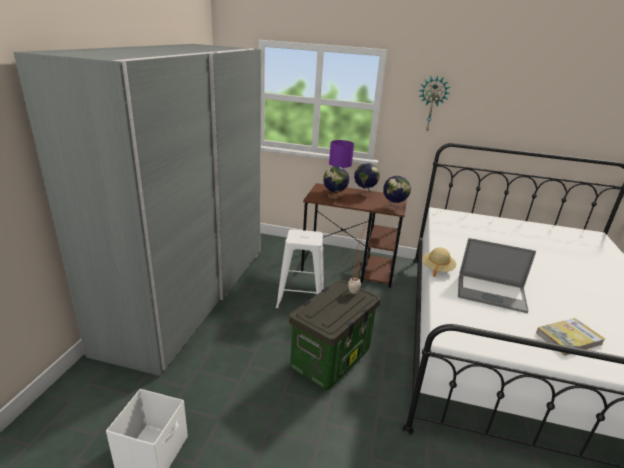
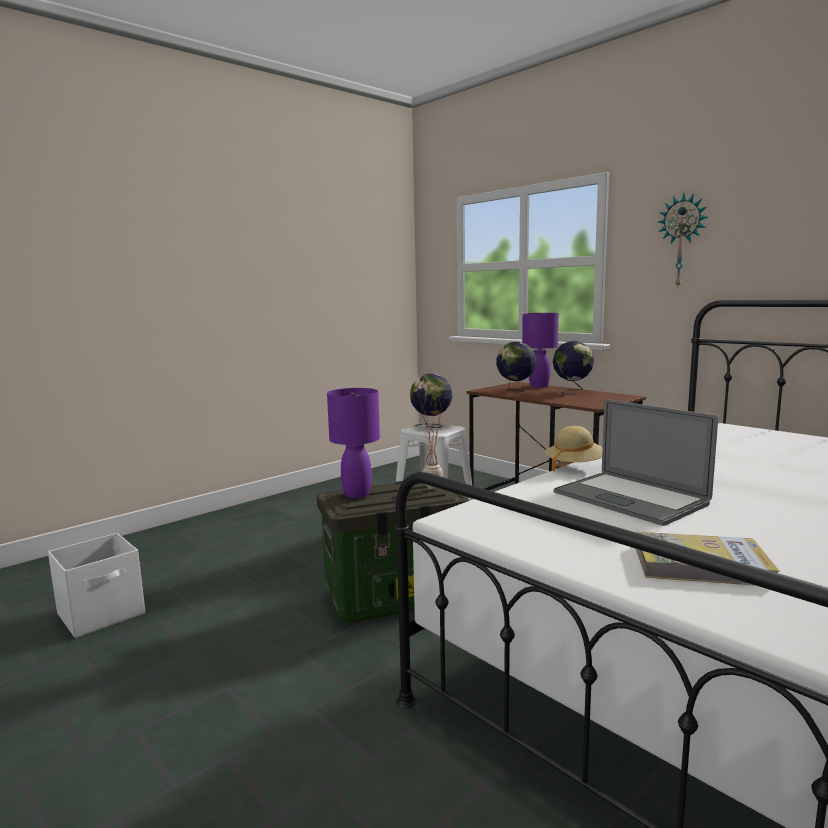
camera: 35 degrees right, 15 degrees down
grey wardrobe [14,44,262,376] -> none
globe [382,176,411,210] -> globe moved to [410,374,452,428]
none -> purple table lamp [327,388,380,498]

